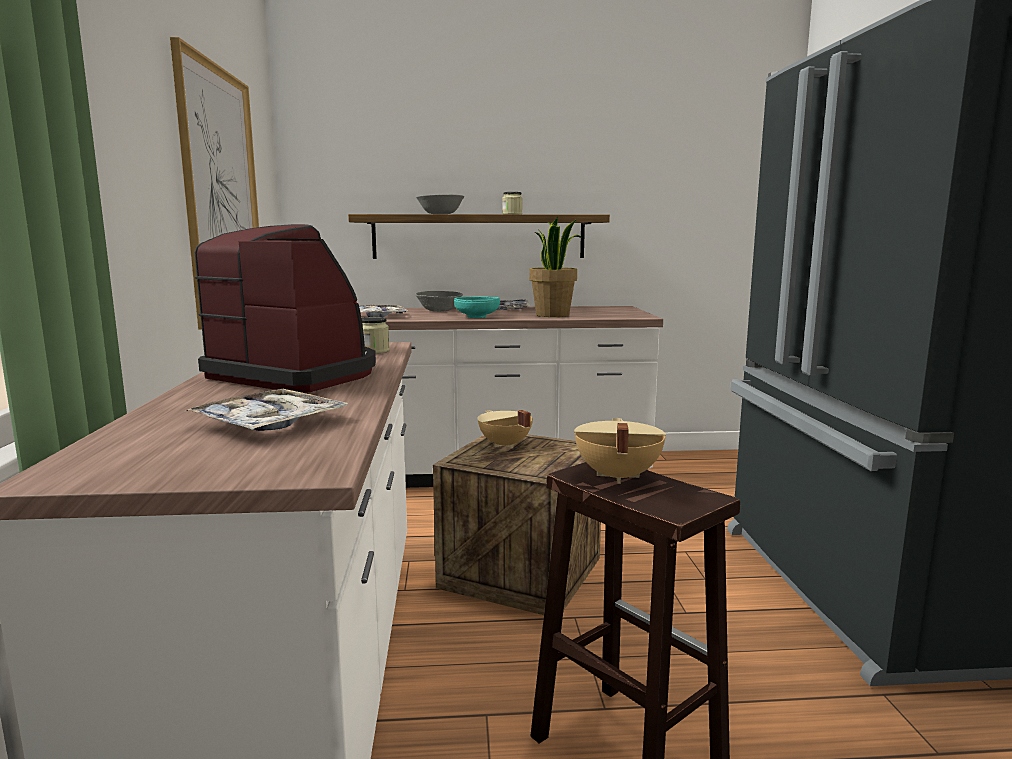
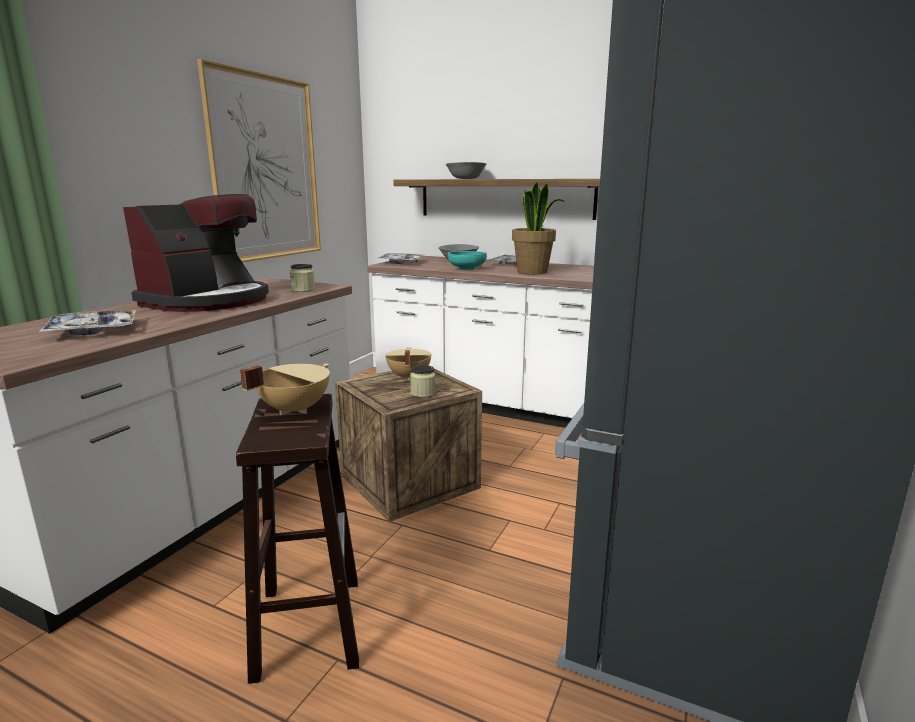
camera: 30 degrees right, 5 degrees up
coffee machine [195,224,376,393] -> coffee machine turned 60 degrees clockwise [123,194,269,312]
jar [502,192,523,214] -> jar moved to [410,365,436,397]

